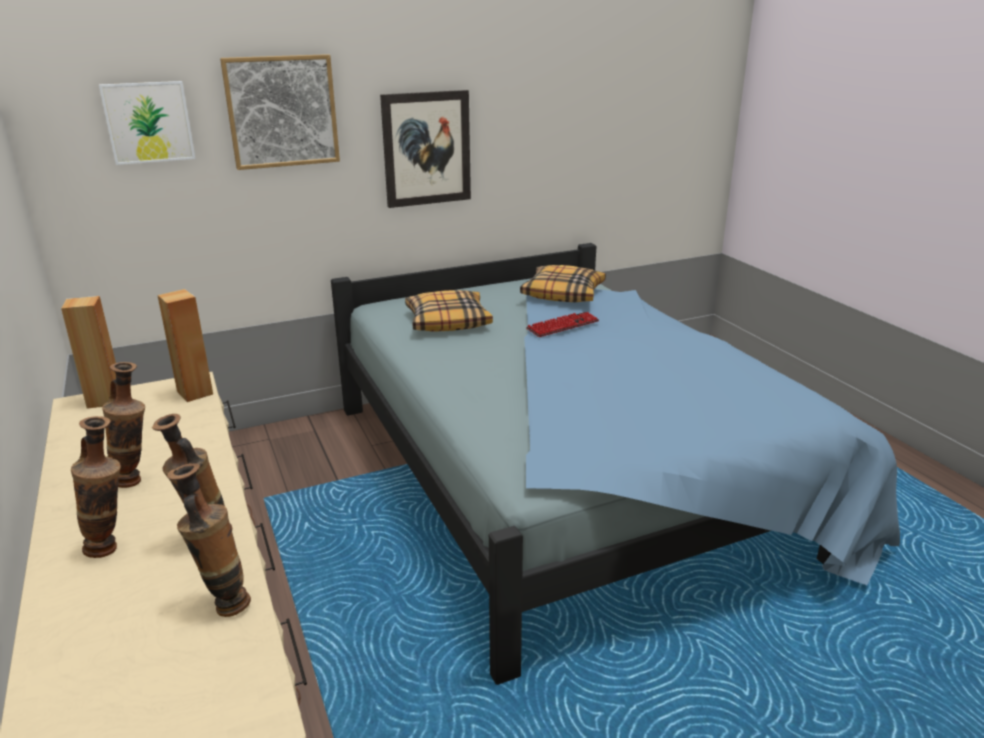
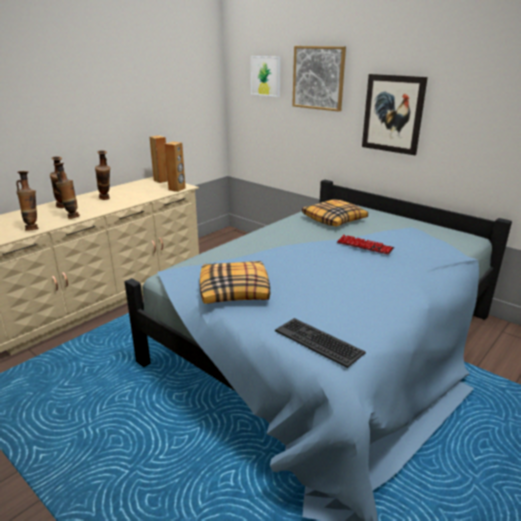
camera: 65 degrees right, 0 degrees up
pillow [520,265,606,302] -> pillow moved to [200,261,270,304]
none -> keyboard [275,318,366,368]

